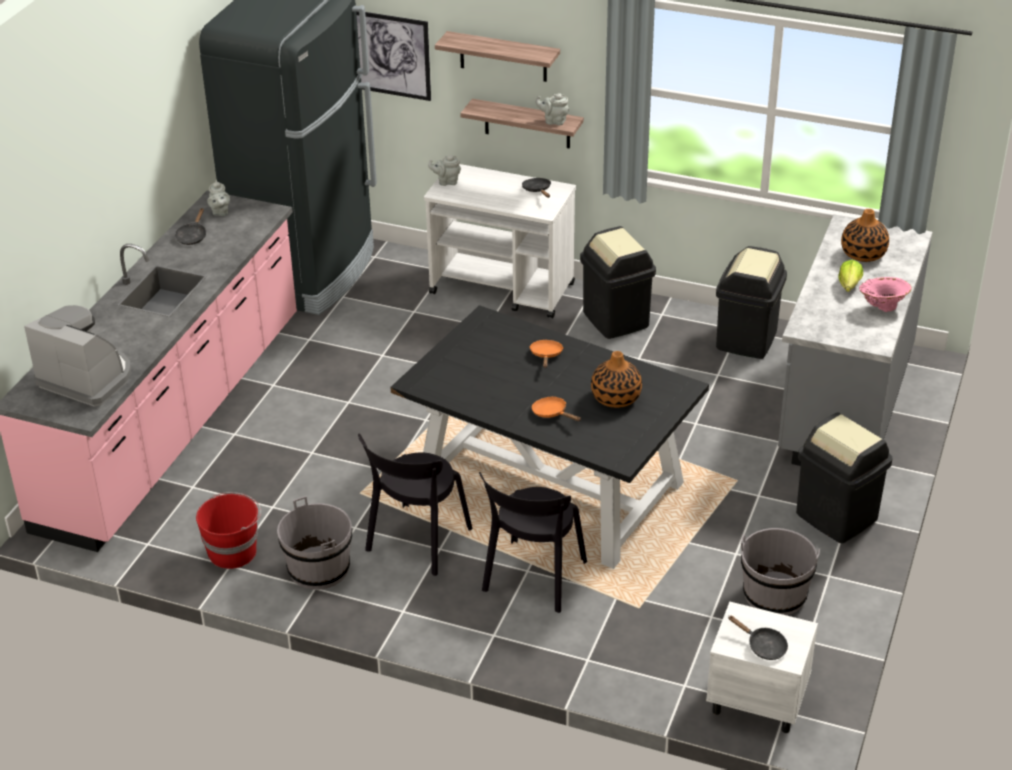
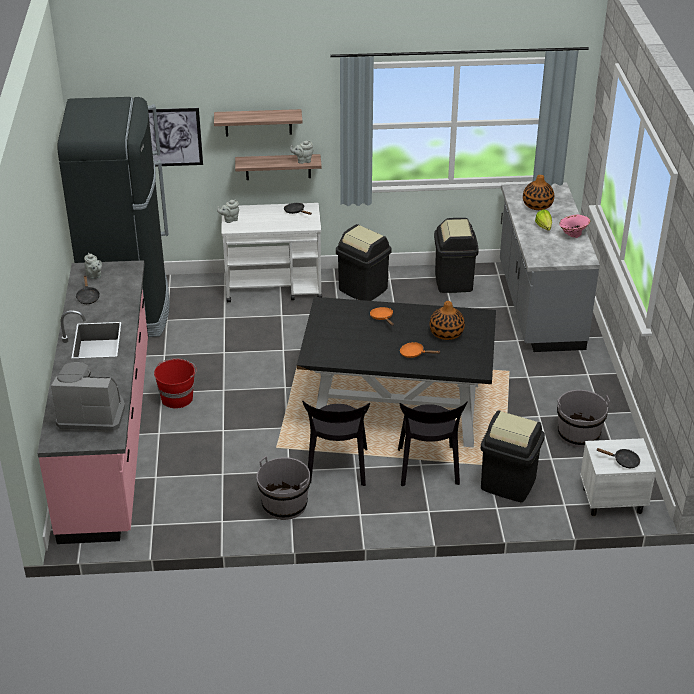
camera: 25 degrees left, 0 degrees up
red bucket [196,492,261,569] -> red bucket moved to [154,359,197,409]
black trash can [796,412,893,543] -> black trash can moved to [481,411,545,502]

